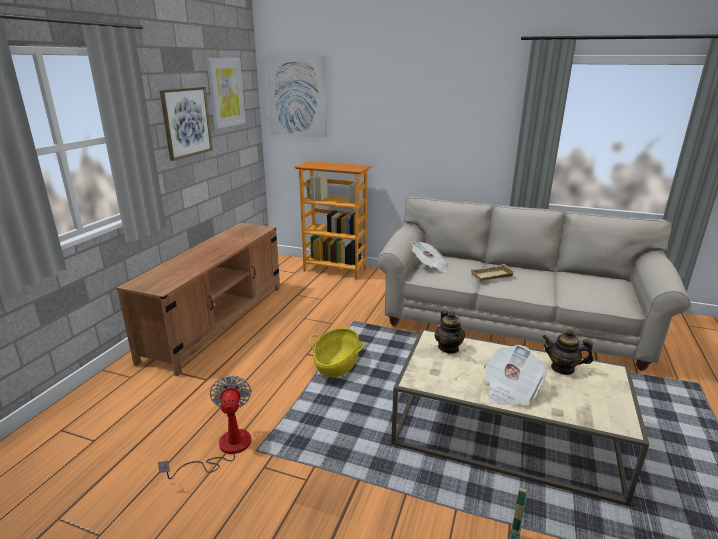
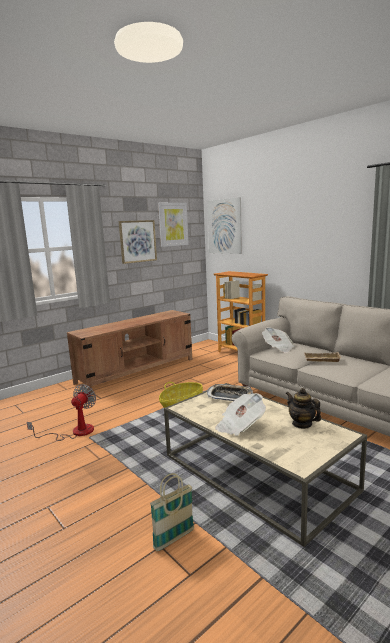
camera: 30 degrees right, 10 degrees down
teapot [435,310,465,354] -> tray [207,384,253,401]

